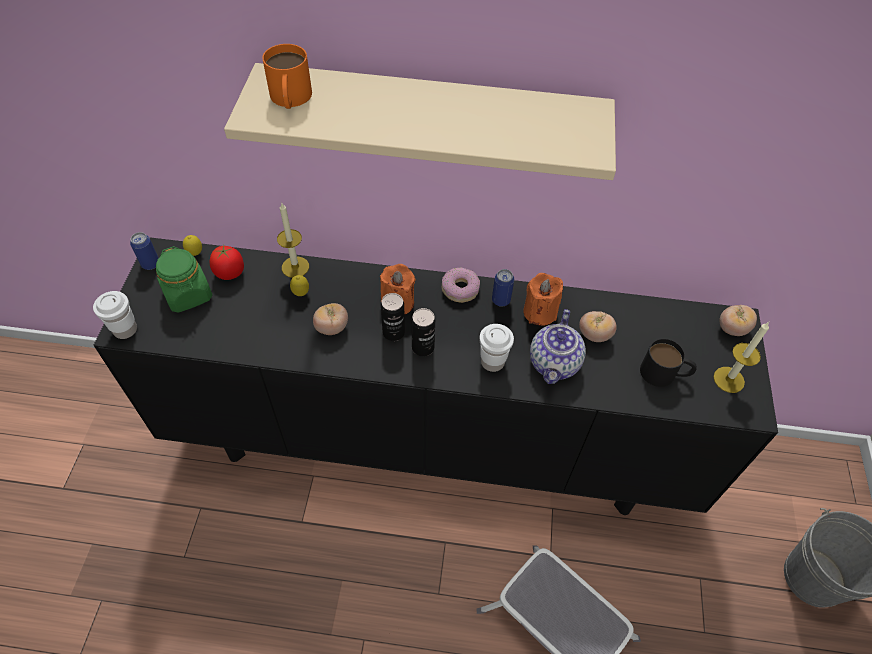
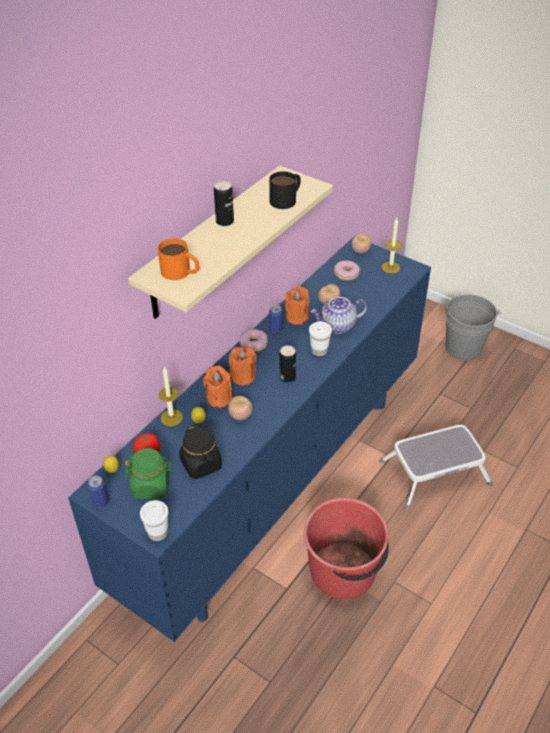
camera: 60 degrees left, 10 degrees down
black cabinet [93,237,778,515] -> blue cabinet [68,237,431,642]
can [381,293,405,341] -> can moved to [214,181,234,226]
teapot [530,309,586,384] -> teapot turned 120 degrees clockwise [310,297,367,334]
black mug [640,338,697,387] -> black mug moved to [269,171,301,209]
none -> black jar [179,425,222,479]
none -> orange candle [203,365,233,408]
none -> red bucket [304,498,389,599]
none -> donut [334,260,360,281]

